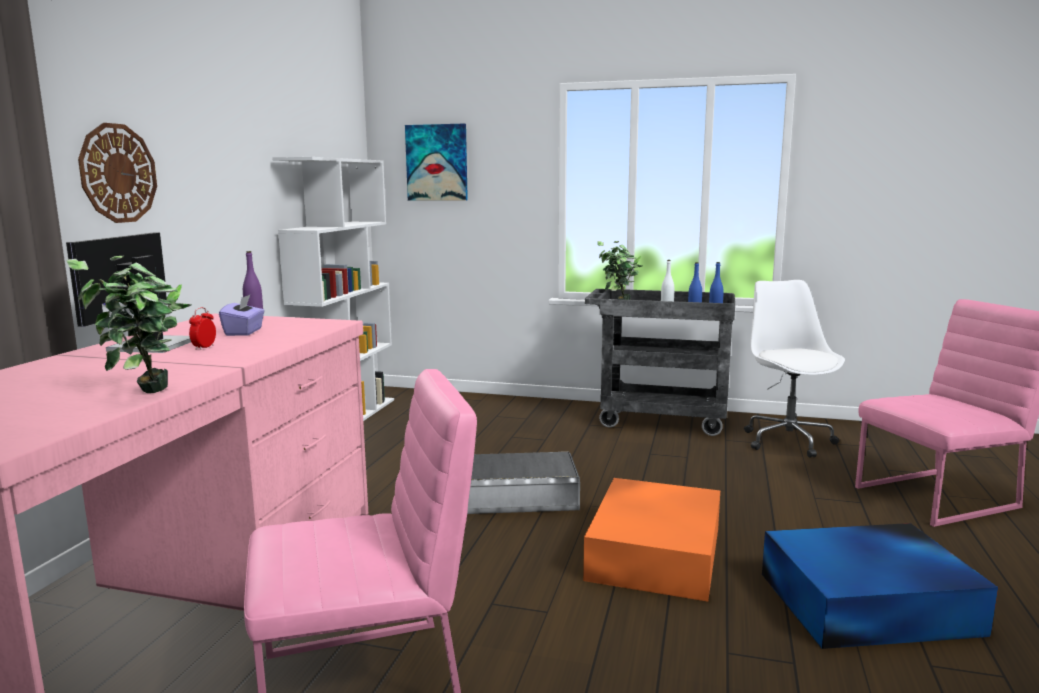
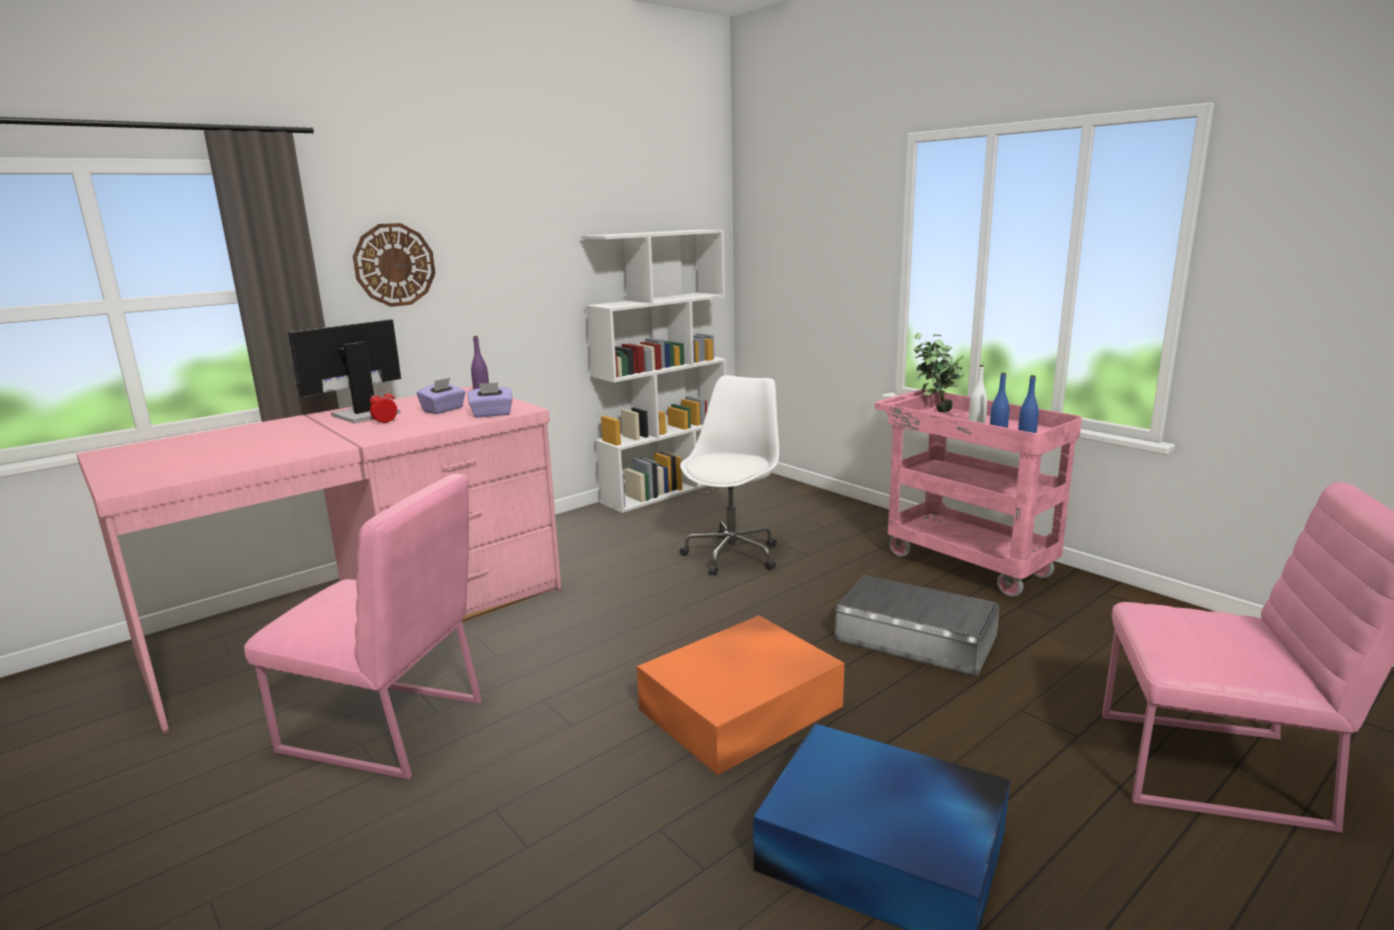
camera: 35 degrees right, 5 degrees up
potted plant [66,256,191,393] -> none
picture [405,124,468,201] -> none
grey storage box [467,452,580,514] -> grey storage box moved to [834,575,999,676]
black cart [585,289,735,436] -> pink cart [875,389,1082,597]
white office chair [744,280,845,458] -> white office chair moved to [680,375,779,576]
none -> purple tissue box [468,382,513,418]

